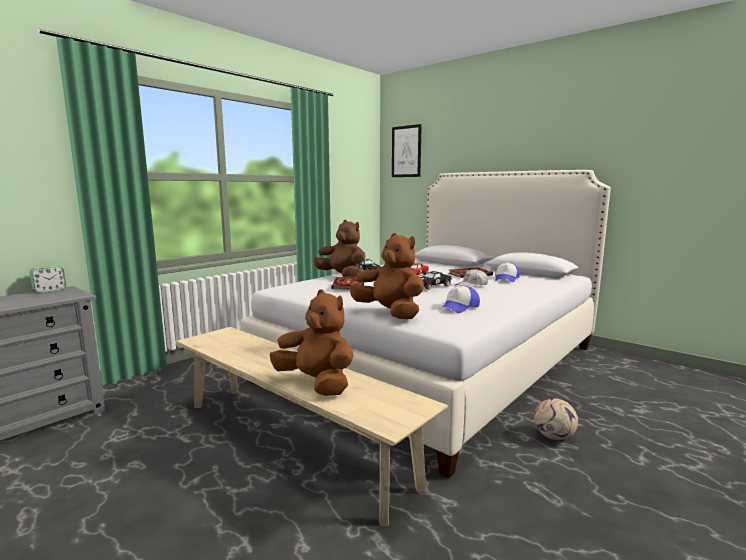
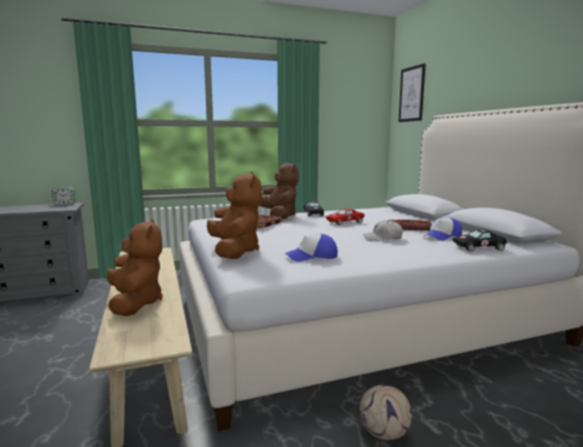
camera: 30 degrees right, 0 degrees up
black toy car [420,271,452,290] -> black toy car moved to [453,230,508,251]

